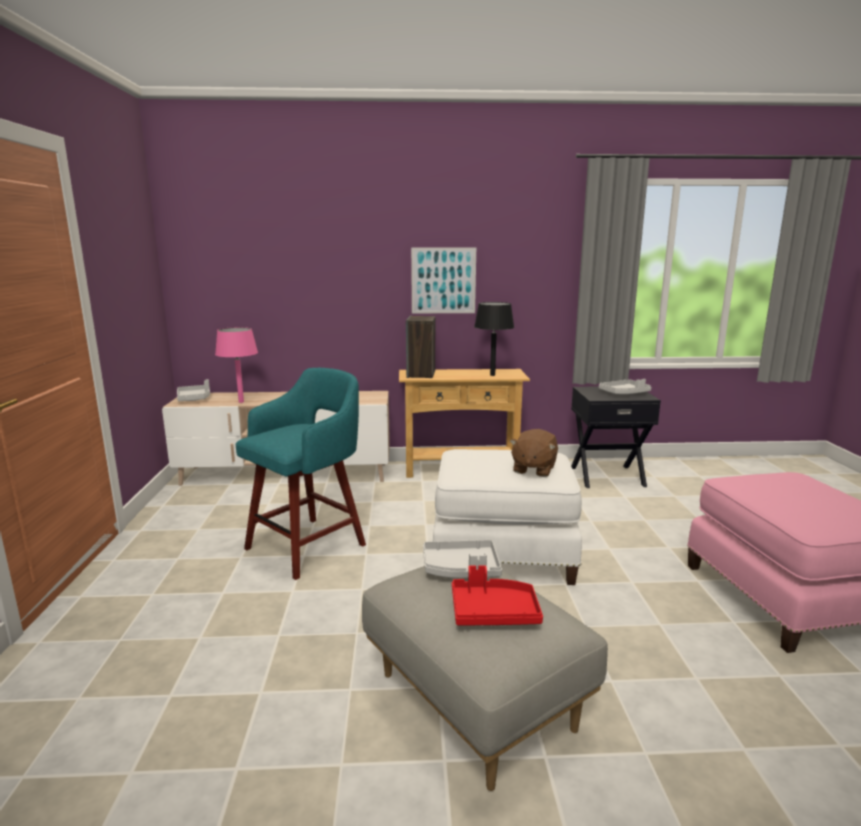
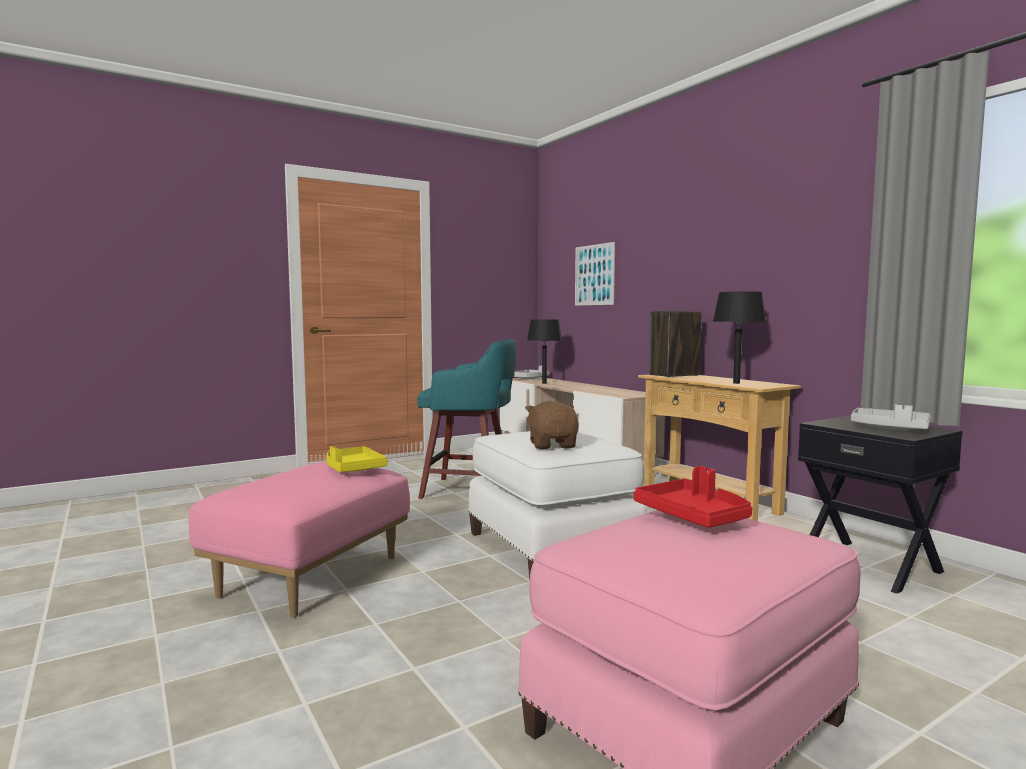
camera: 60 degrees right, 10 degrees down
pink table lamp [215,327,258,403] -> black table lamp [527,319,562,384]
grey ottoman [362,566,608,791] -> pink ottoman [189,462,410,618]
picture [411,247,476,314] -> picture moved to [575,242,615,306]
grey tray [423,539,502,578] -> yellow tray [326,446,388,472]
red tray [452,565,543,625] -> red tray moved to [634,466,752,528]
brown plush toy [510,429,558,477] -> brown plush toy turned 90 degrees clockwise [525,401,579,449]

